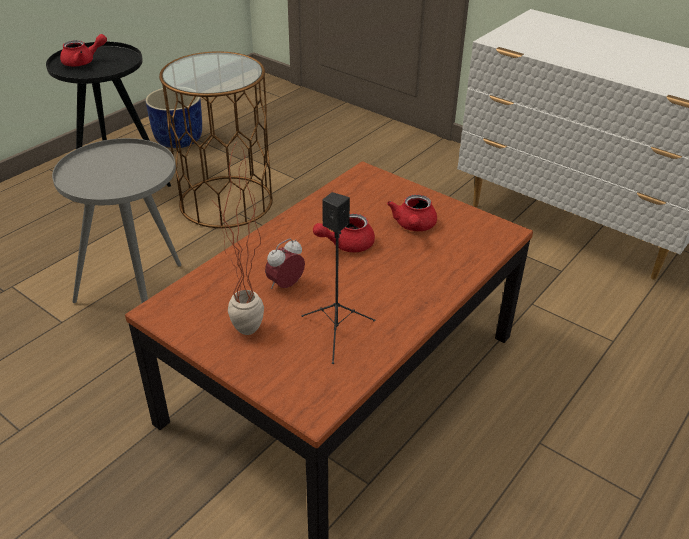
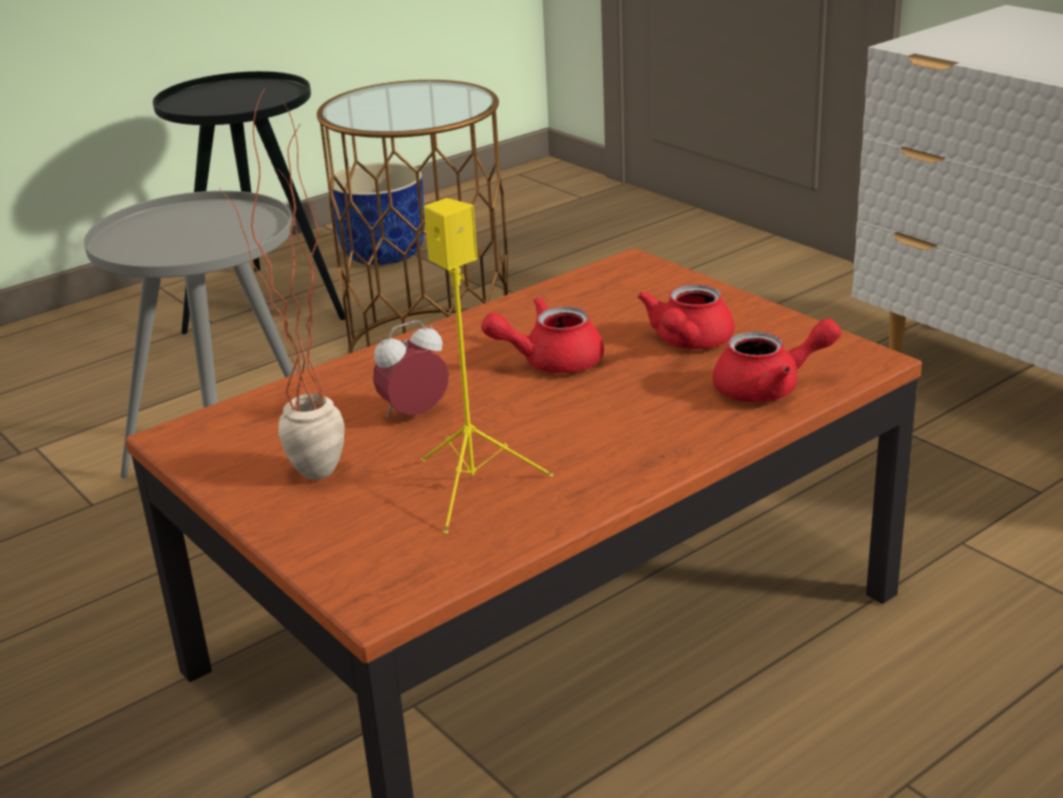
camera: 15 degrees right, 10 degrees down
red teapot [60,34,107,66] -> red teapot moved to [713,318,841,402]
black speaker [301,192,375,364] -> yellow speaker [421,198,553,534]

